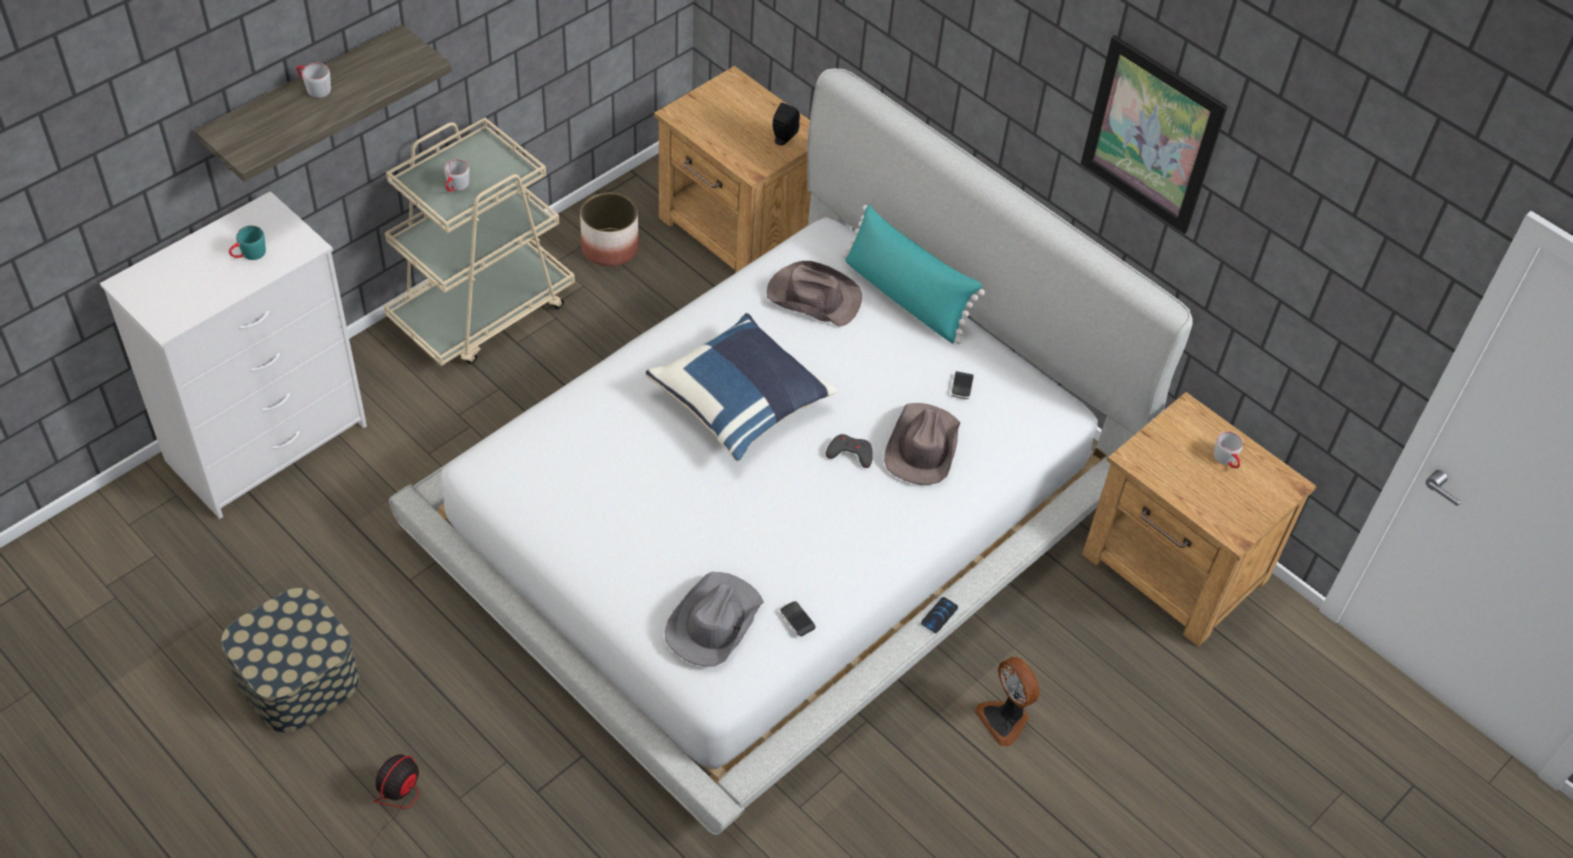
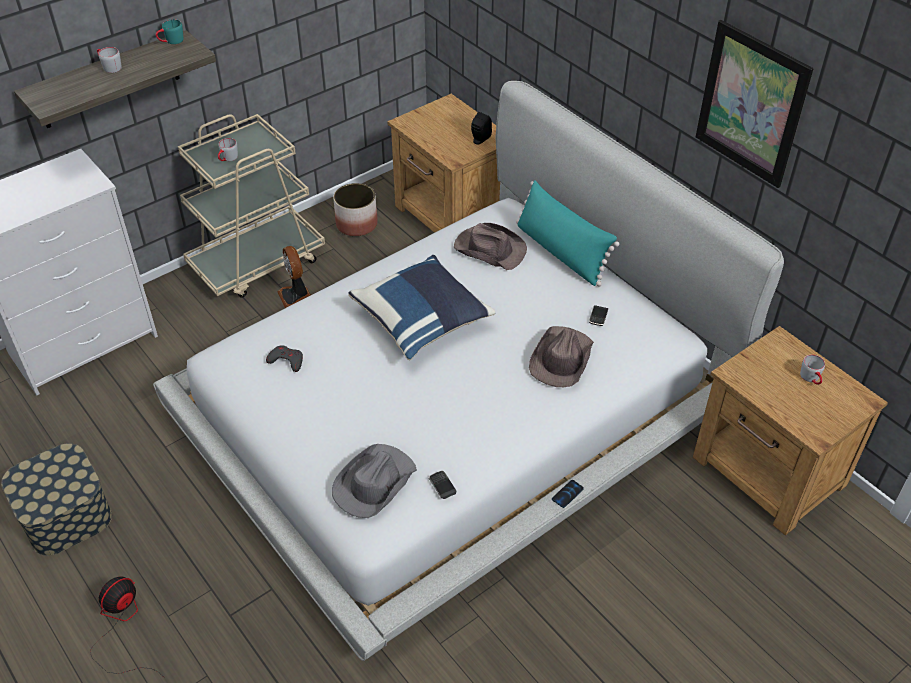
camera: 10 degrees right, 5 degrees down
turquoise mug [229,225,266,260] -> turquoise mug moved to [156,19,184,44]
grey game controller [826,434,873,468] -> grey game controller moved to [266,345,303,372]
fan [974,657,1040,747] -> fan moved to [277,246,311,308]

